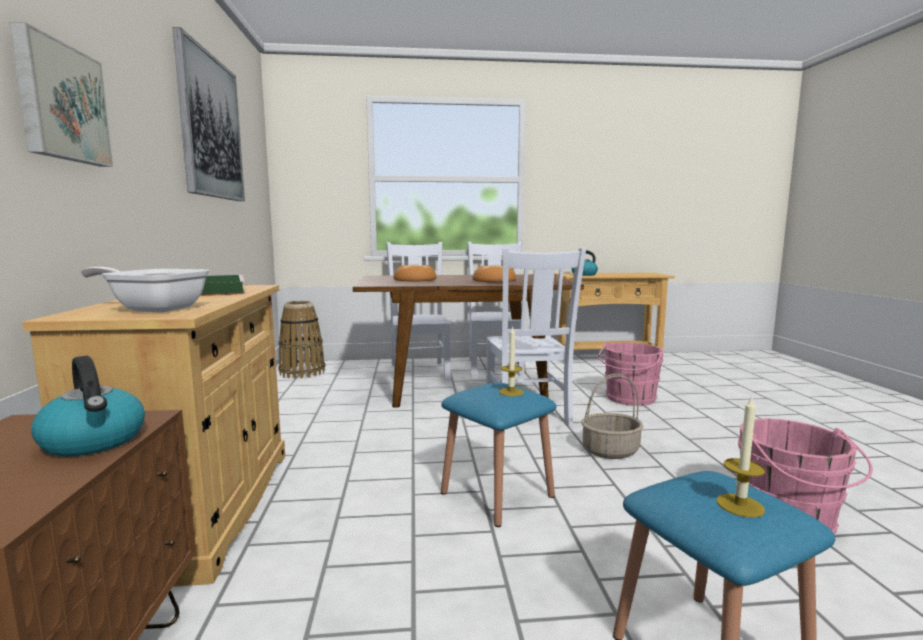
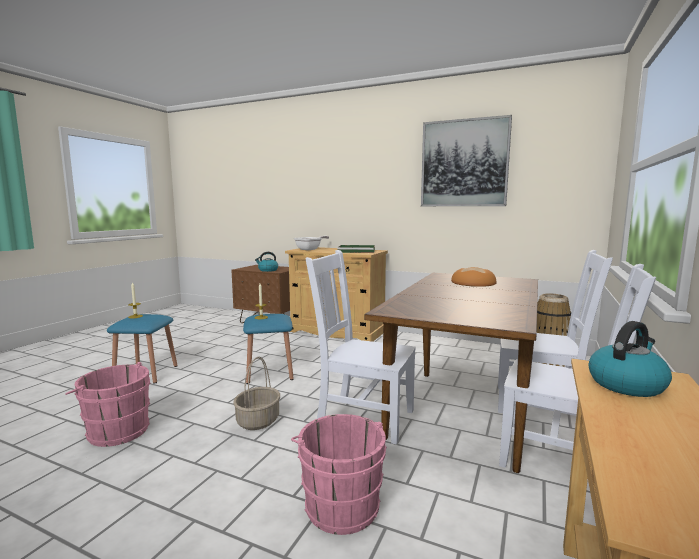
camera: 120 degrees right, 0 degrees up
picture [9,22,113,167] -> none
bread [473,265,516,282] -> none

